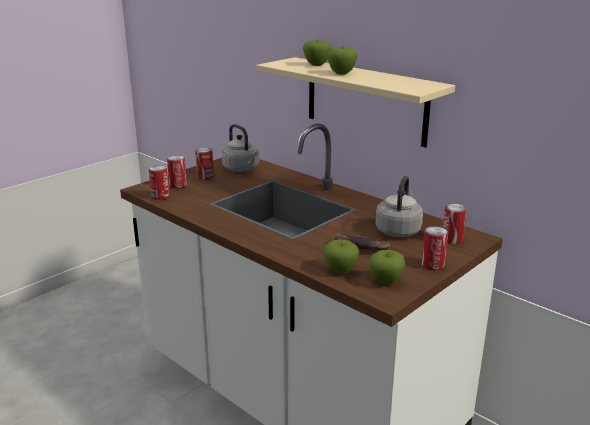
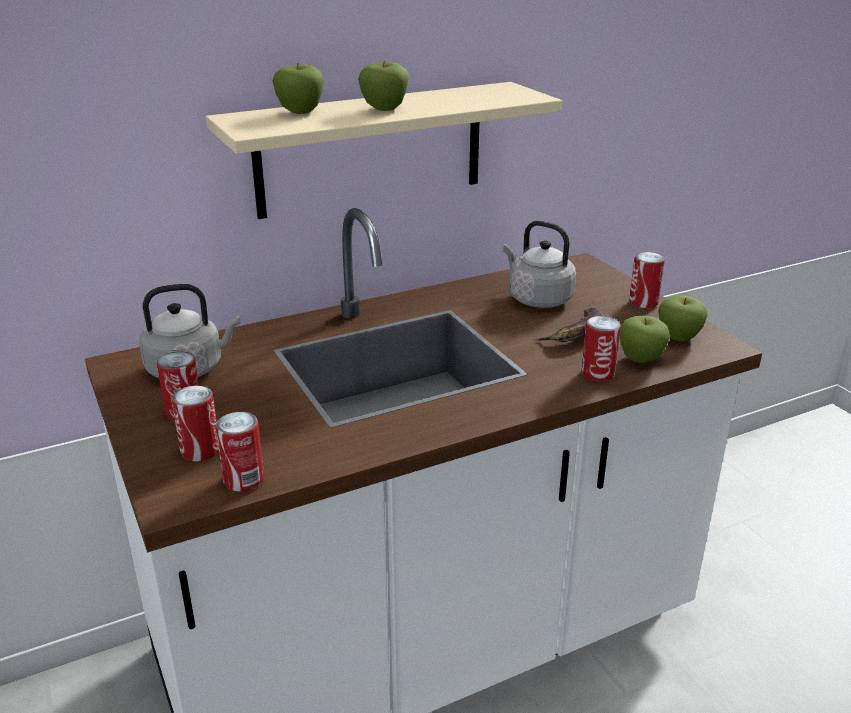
camera: 70 degrees left, 5 degrees up
can [443,204,467,244] -> can moved to [581,316,621,382]

